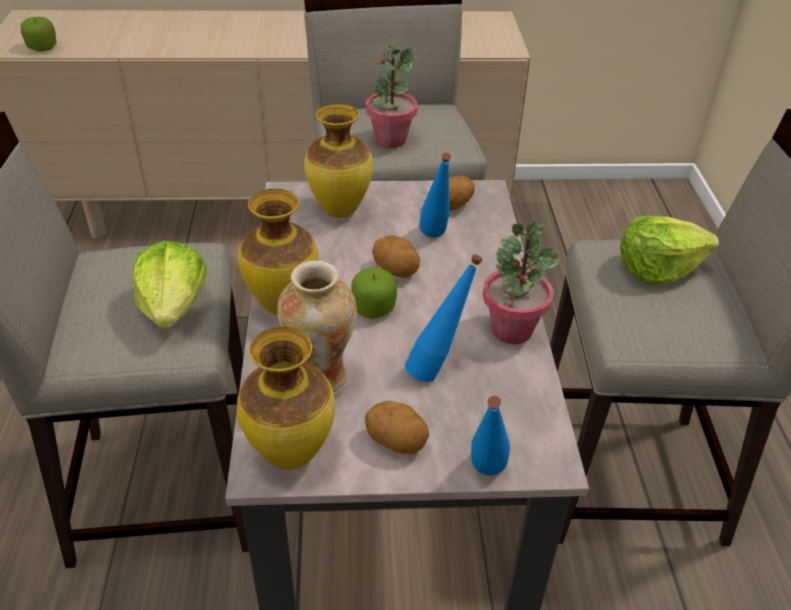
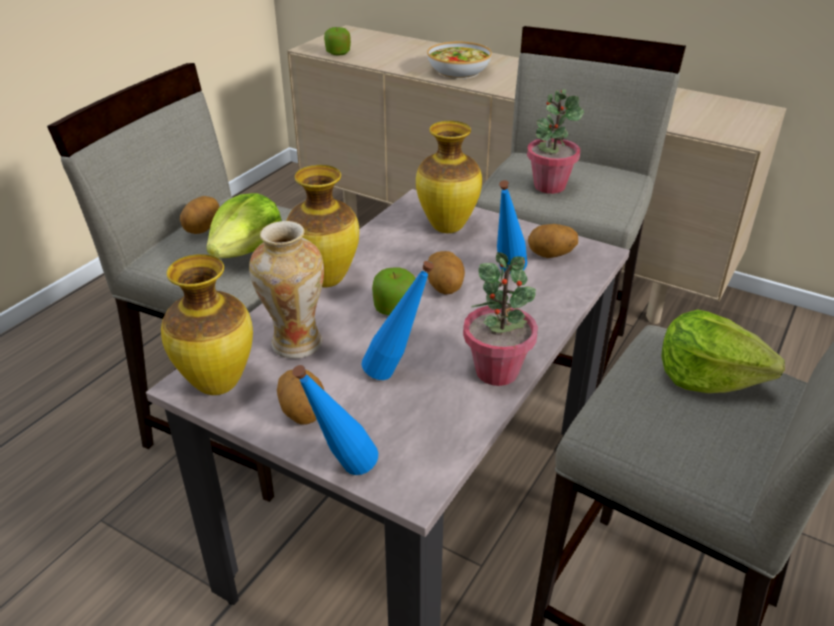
camera: 35 degrees right, 5 degrees down
none -> potato [180,196,219,234]
none -> bowl [427,42,492,79]

